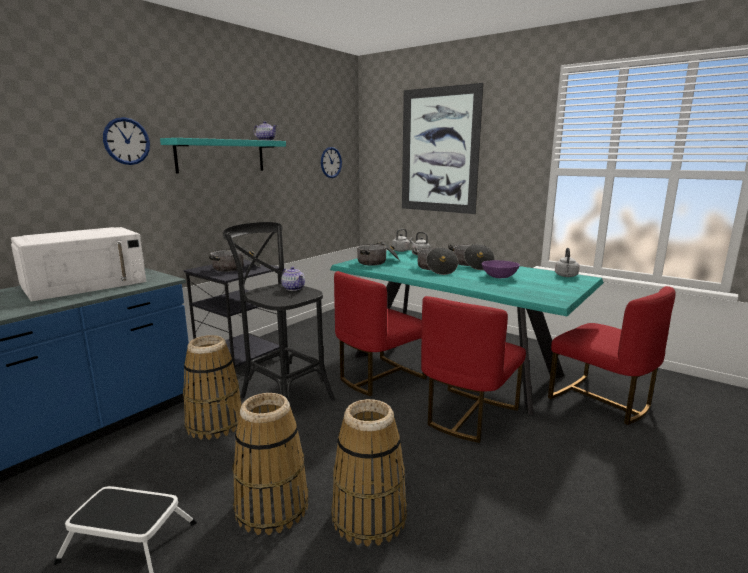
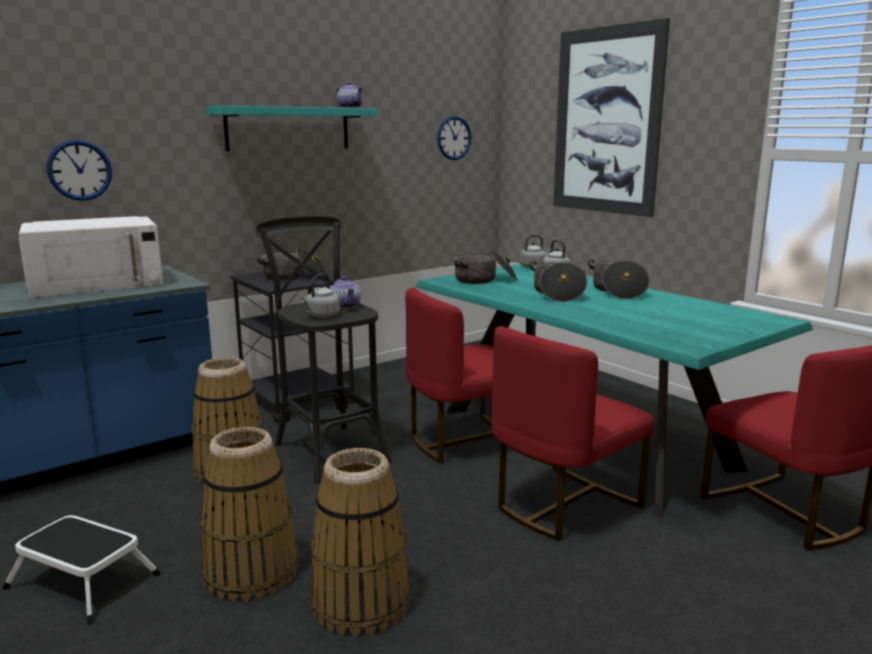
camera: 15 degrees right, 0 degrees up
wall clock [103,117,150,165] -> wall clock moved to [47,140,112,201]
purple bowl [482,260,520,278] -> none
grey kettle [555,248,580,277] -> grey kettle moved to [301,273,340,318]

